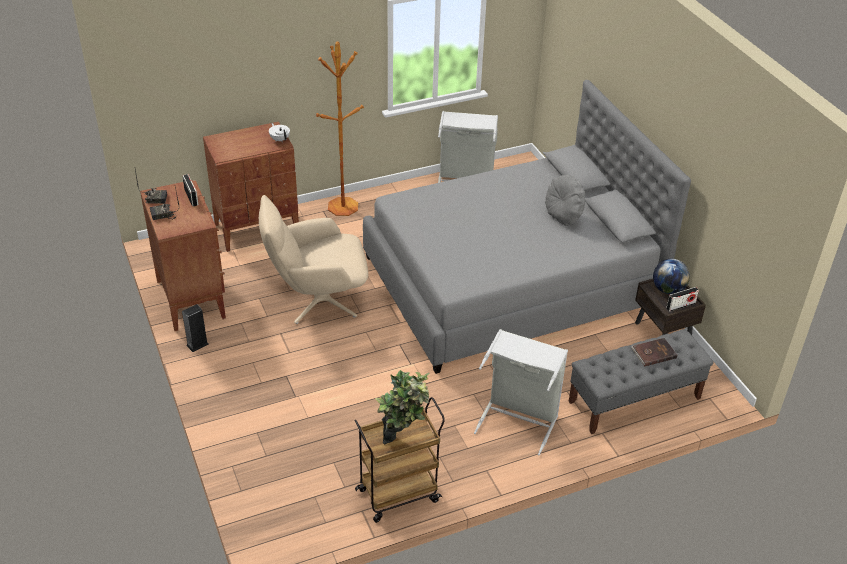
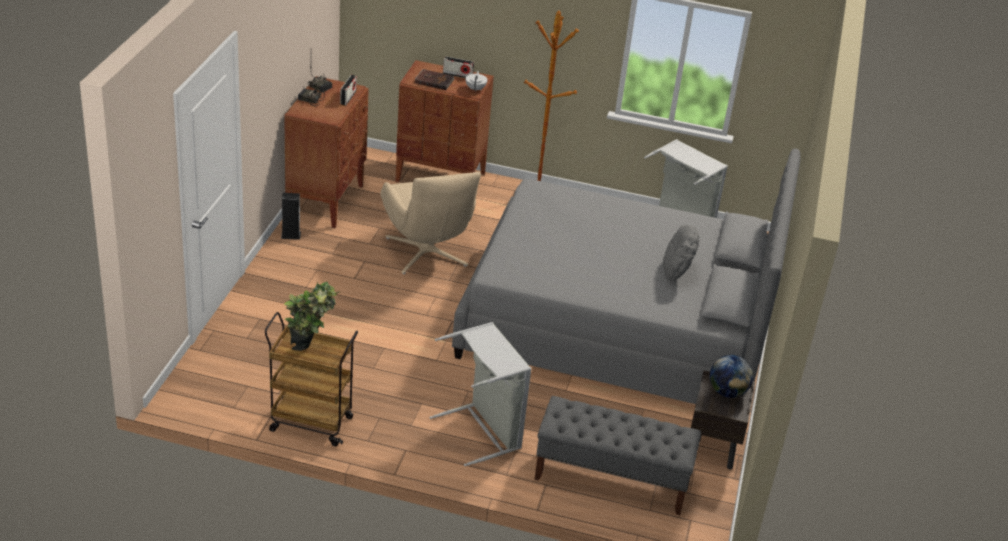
camera: 35 degrees right, 5 degrees down
beige armchair [259,195,368,324] -> beige armchair turned 135 degrees counterclockwise [381,172,481,274]
brown book [631,338,677,366] -> brown book moved to [415,69,454,90]
radio [666,287,699,312] -> radio moved to [443,56,474,78]

